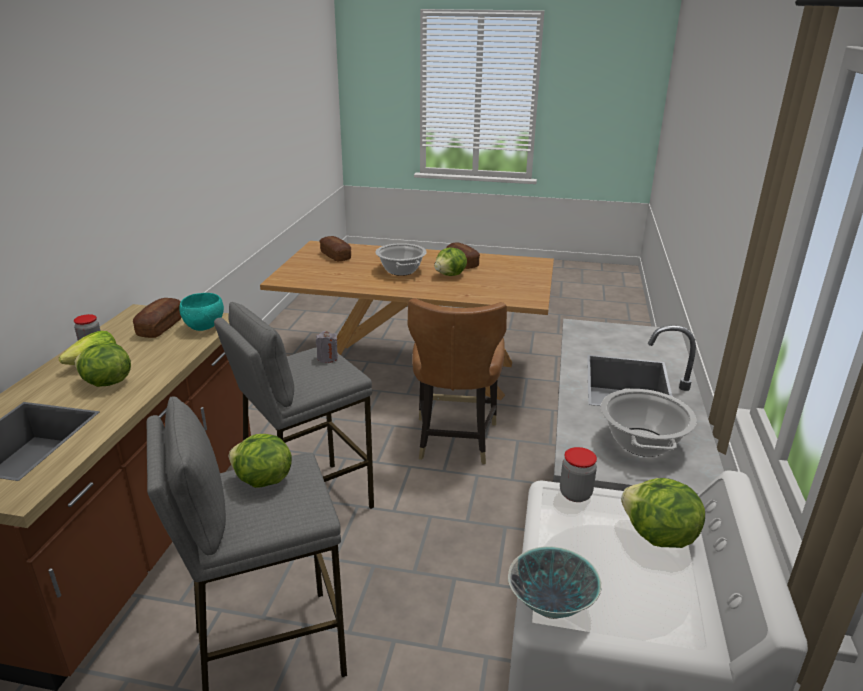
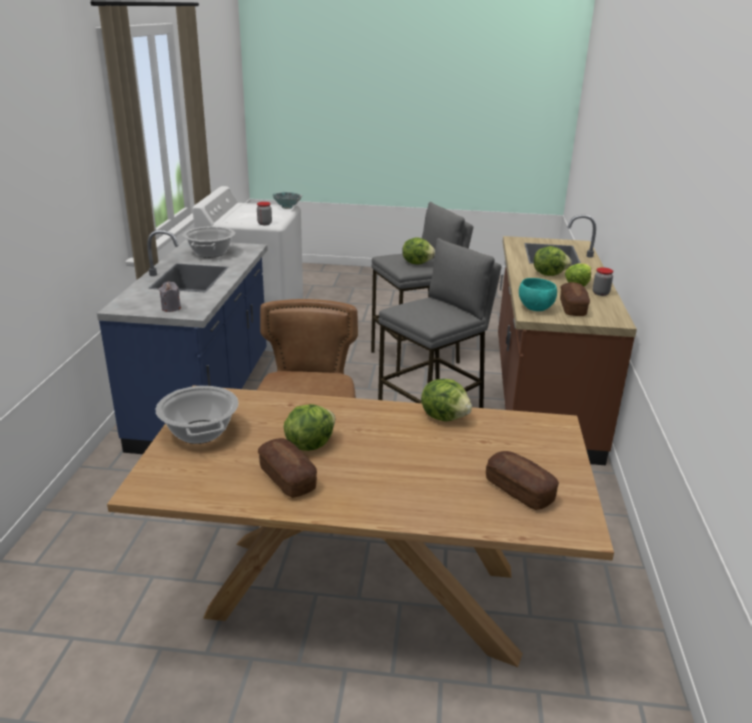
camera: 175 degrees right, 0 degrees up
grey candle [316,331,338,363] -> grey candle moved to [159,282,181,312]
cooking pot [375,243,427,276] -> cooking pot moved to [156,386,239,444]
lettuce [621,478,705,548] -> lettuce moved to [421,379,472,421]

